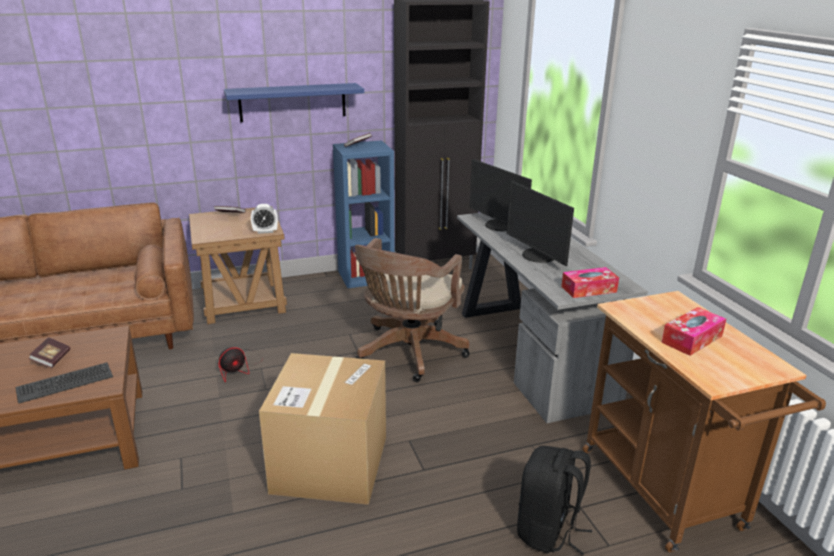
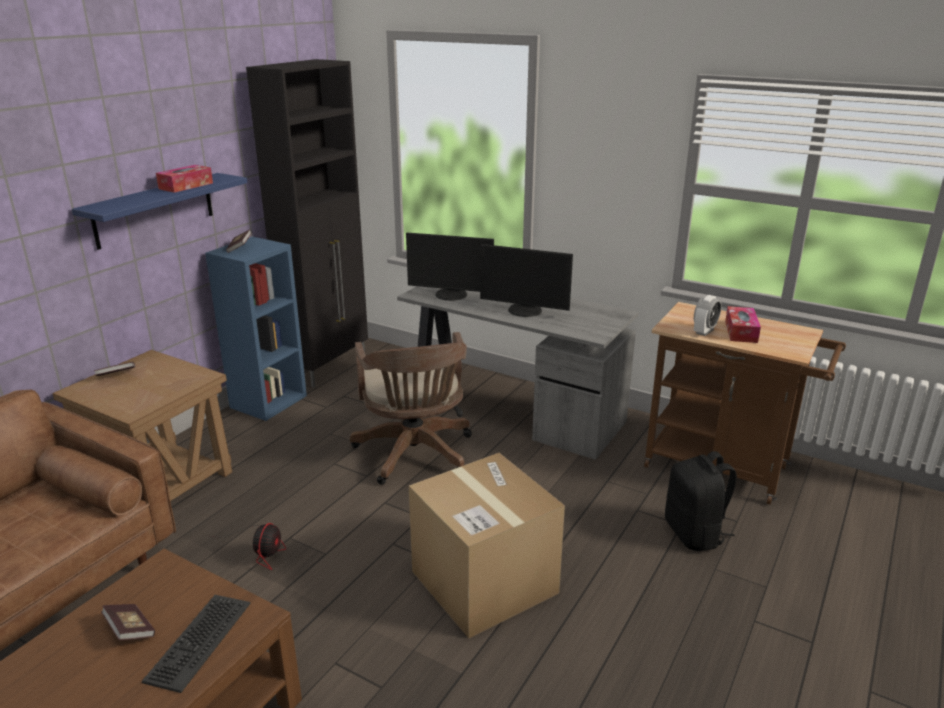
camera: 40 degrees left, 0 degrees up
alarm clock [251,204,278,234] -> alarm clock moved to [694,295,722,336]
tissue box [561,267,619,298] -> tissue box moved to [156,165,213,193]

